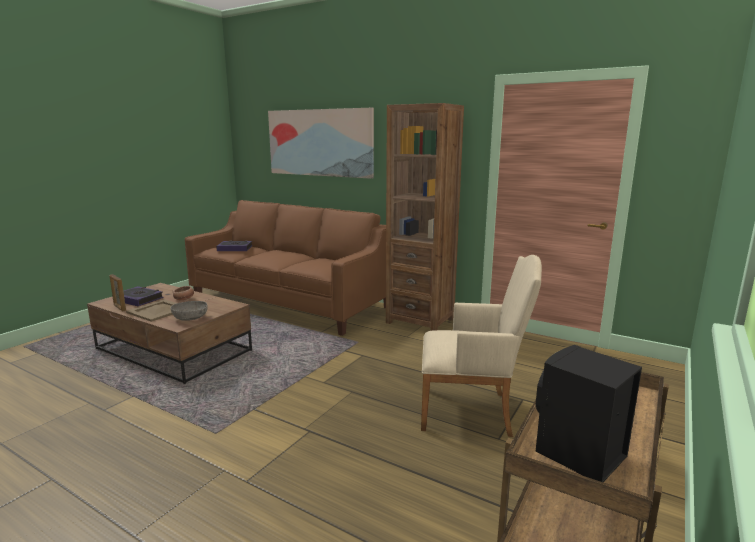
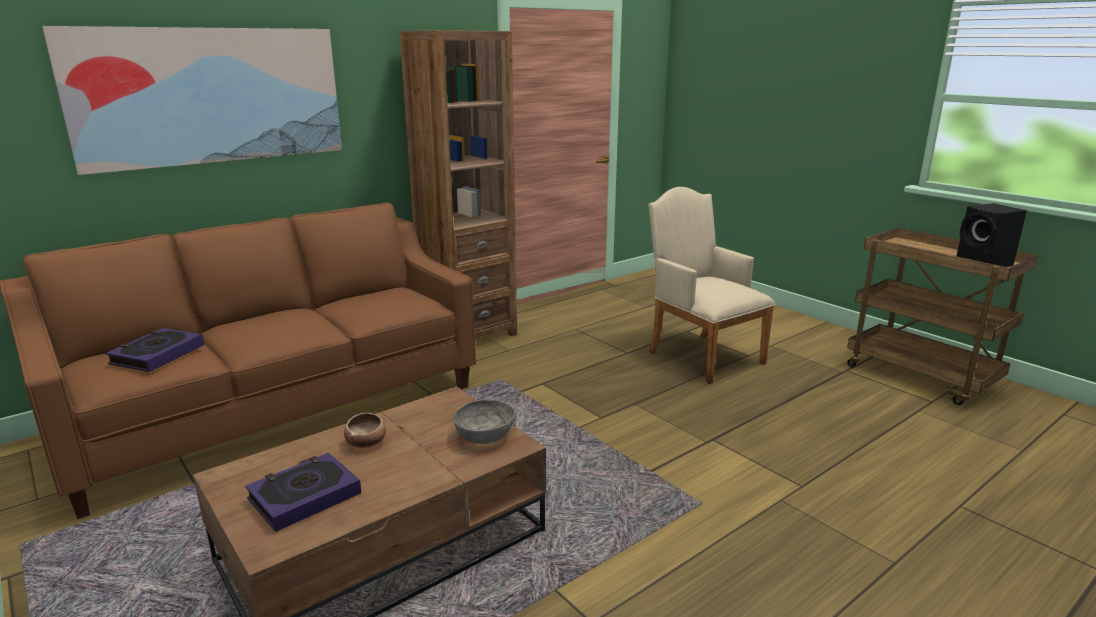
camera: 70 degrees left, 5 degrees up
picture frame [110,274,126,311] -> none
beige tray [126,299,177,322] -> none
beige armchair [421,255,542,437] -> beige armchair turned 60 degrees counterclockwise [649,187,775,384]

